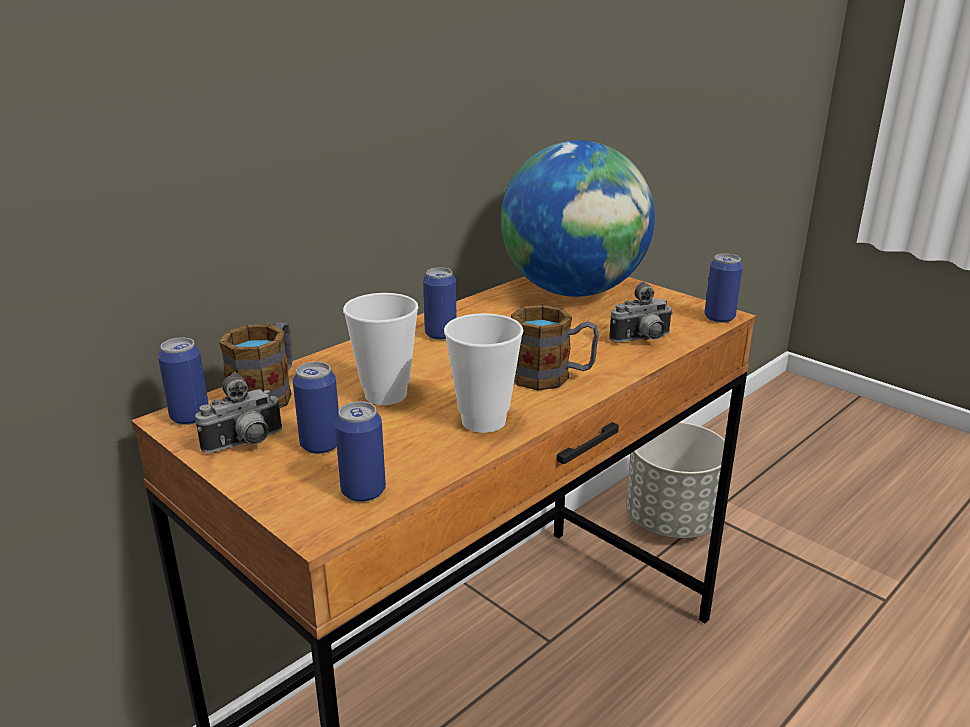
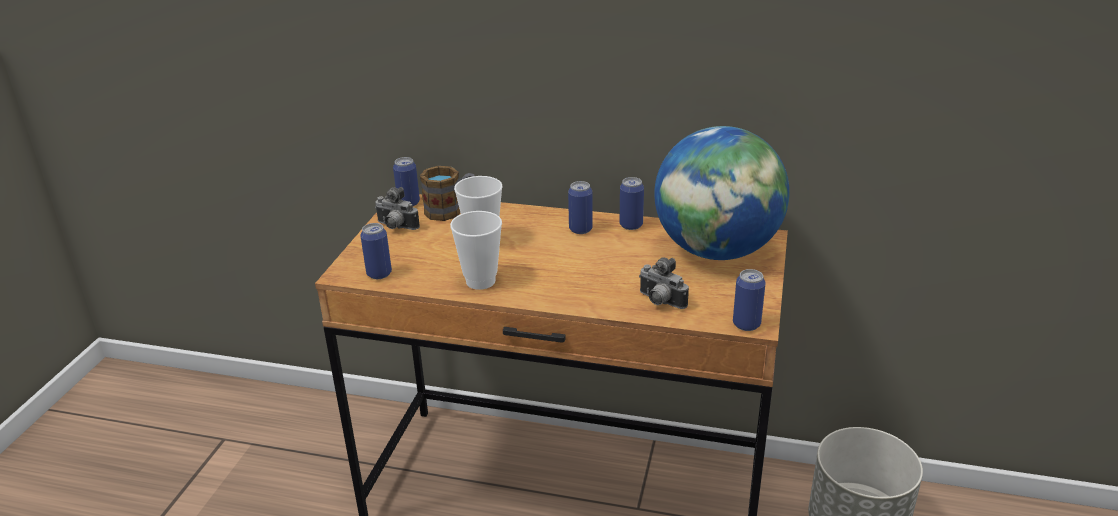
camera: 60 degrees right, 5 degrees up
can [293,362,339,454] -> can moved to [620,177,644,230]
mug [511,305,599,390] -> none

